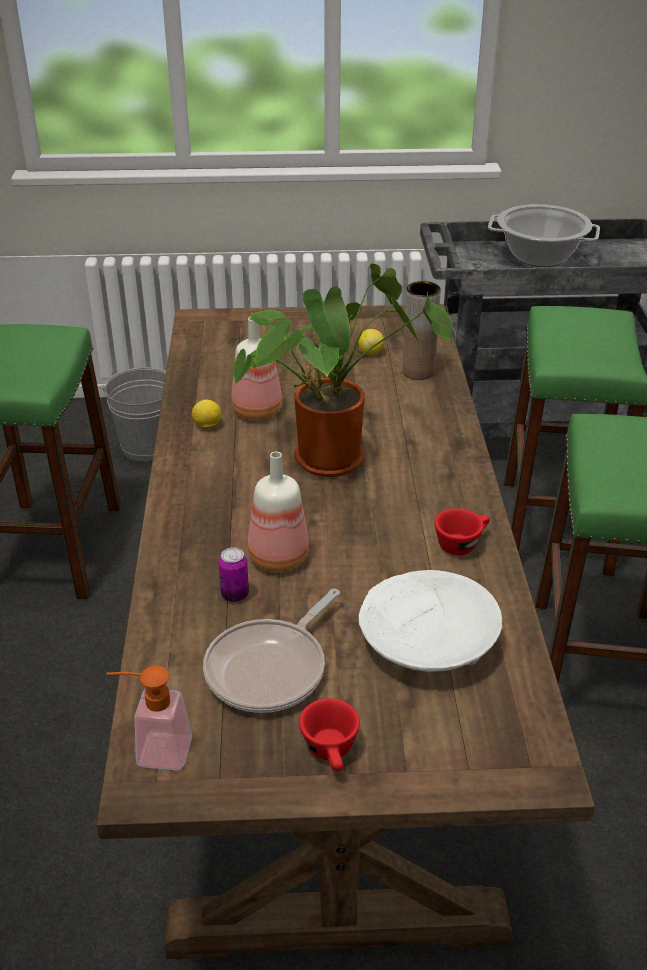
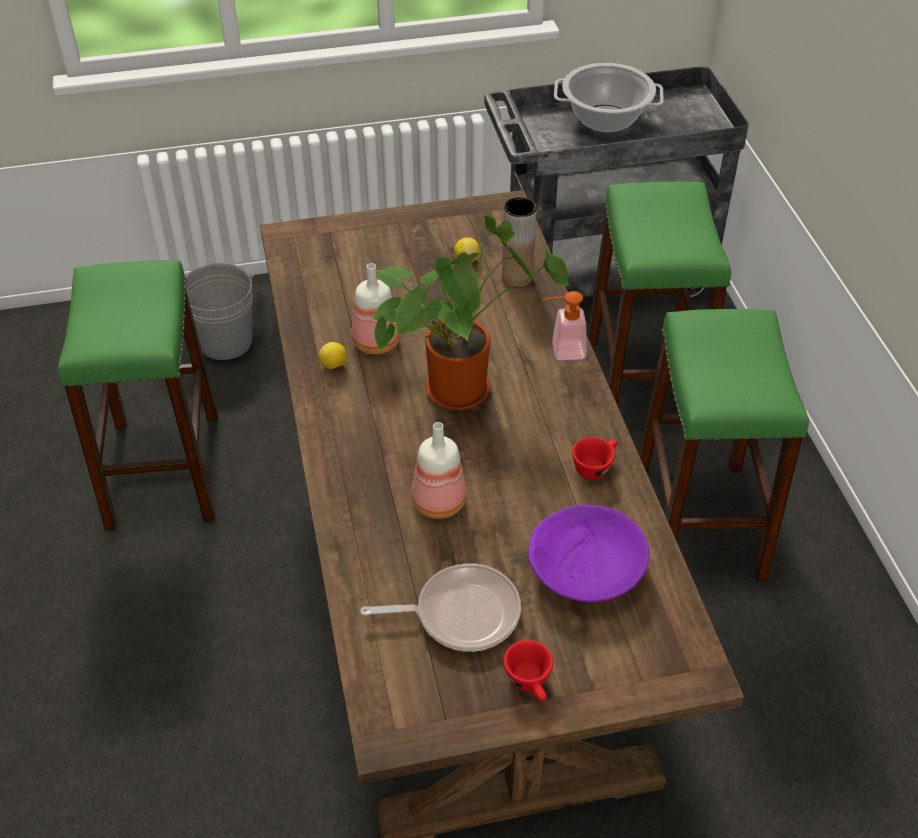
camera: 10 degrees left, 10 degrees up
soap dispenser [106,666,192,770] -> soap dispenser moved to [542,291,586,360]
frying pan [203,589,340,713] -> frying pan turned 120 degrees counterclockwise [360,563,521,652]
can [219,547,249,602] -> none
white bowl [359,570,502,672] -> purple bowl [528,505,650,602]

